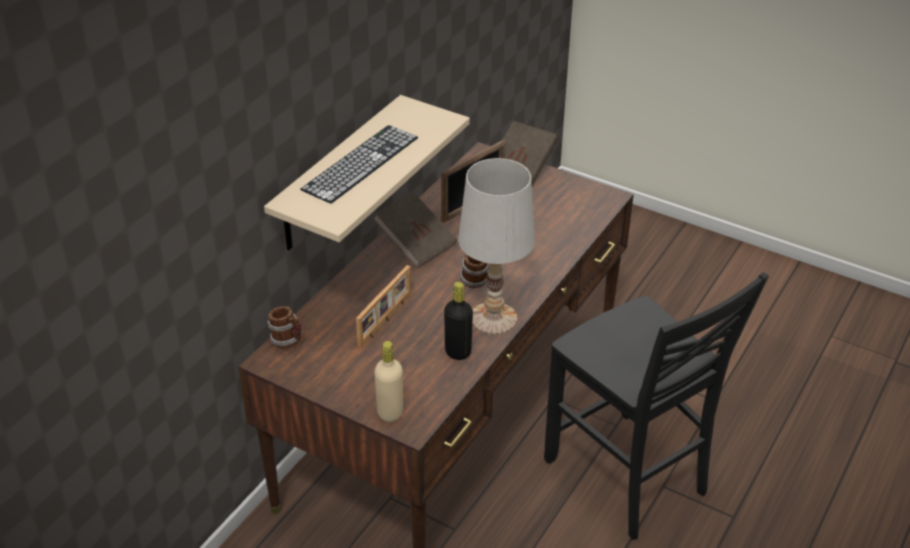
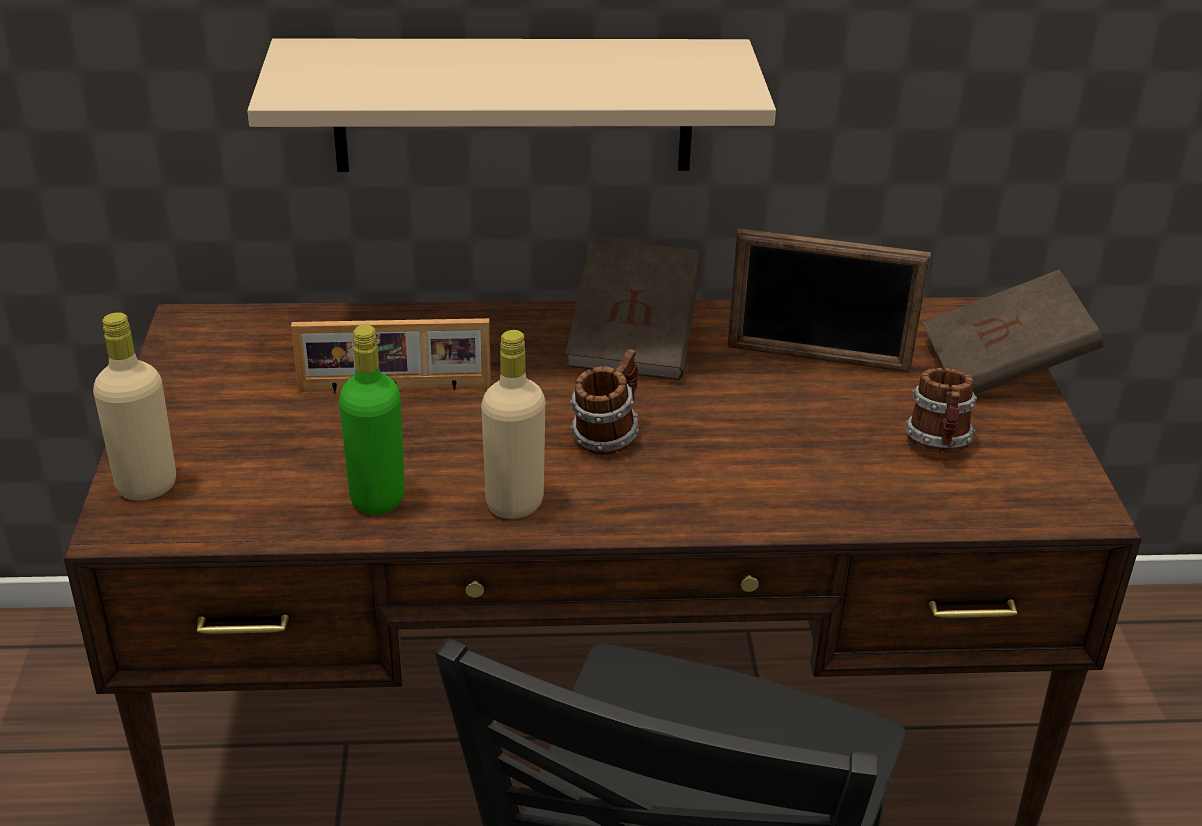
camera: 55 degrees right, 5 degrees down
mug [268,306,302,348] -> mug moved to [905,368,977,453]
keyboard [300,125,418,204] -> none
black bottle [444,282,473,360] -> green bottle [339,324,405,514]
white table lamp [458,158,535,335] -> beige bottle [481,330,545,519]

